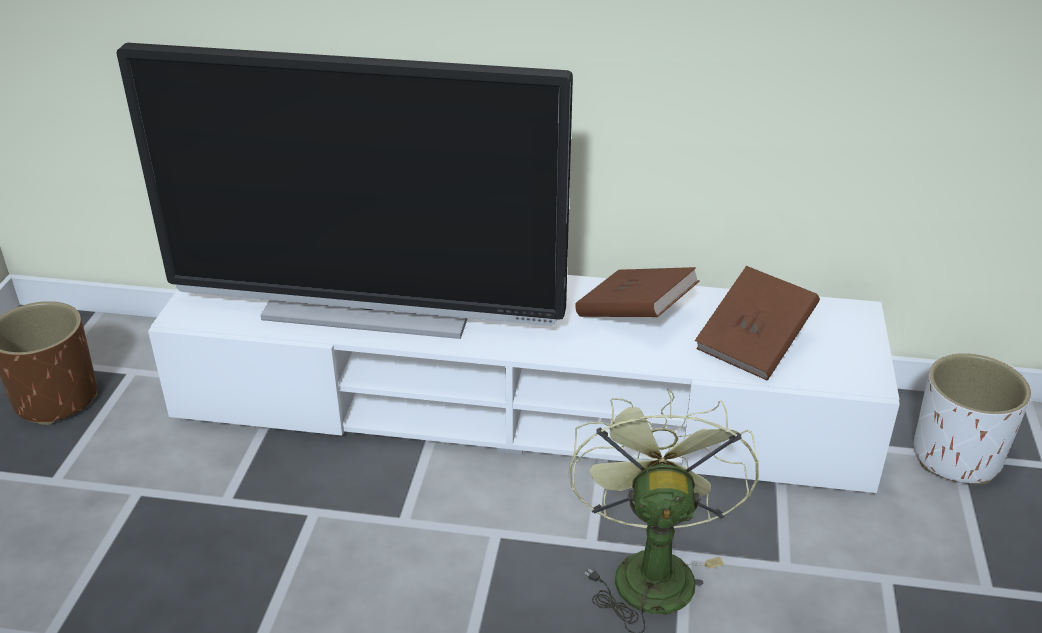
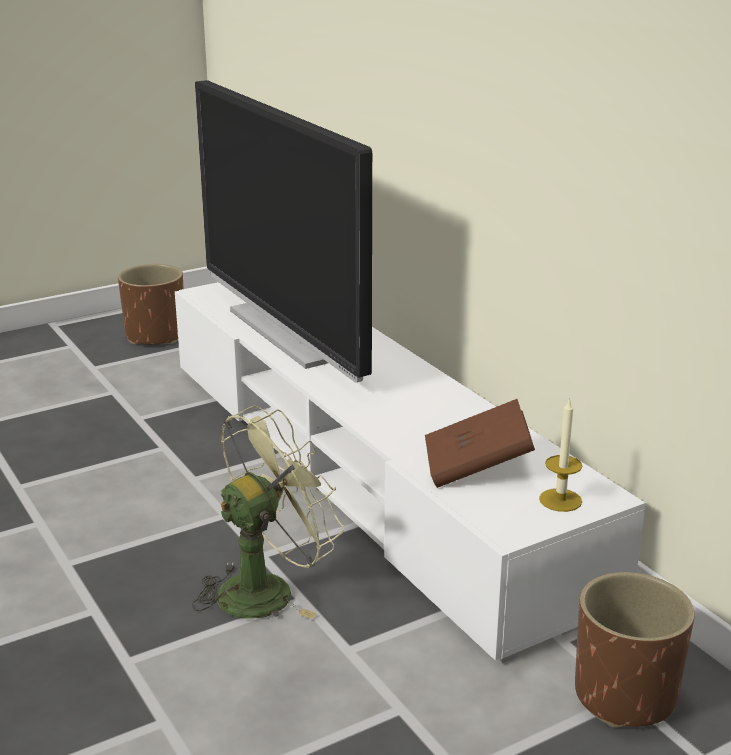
camera: 50 degrees right, 10 degrees down
brown book [575,267,700,317] -> none
white planter [914,353,1031,484] -> brown planter [575,572,695,728]
none -> candle [539,398,582,512]

